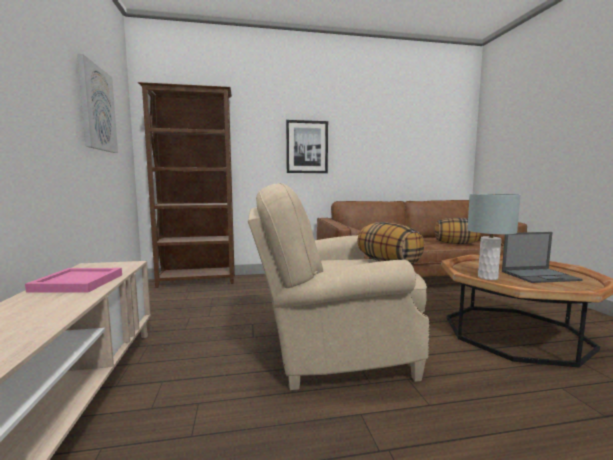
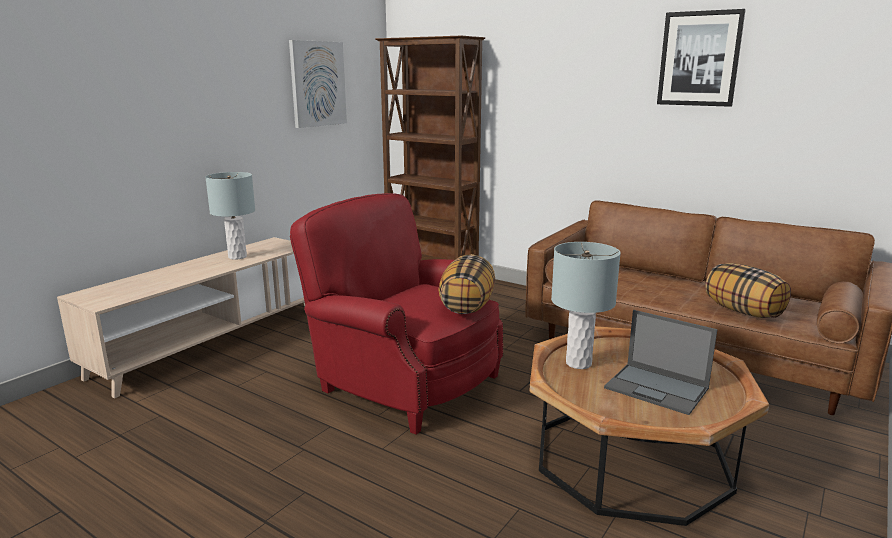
camera: 45 degrees right, 10 degrees up
pink tray [25,268,122,293] -> grey table lamp [205,172,255,260]
beige armchair [248,183,429,390] -> red armchair [290,193,503,435]
picture [286,120,328,173] -> picture moved to [657,9,746,107]

